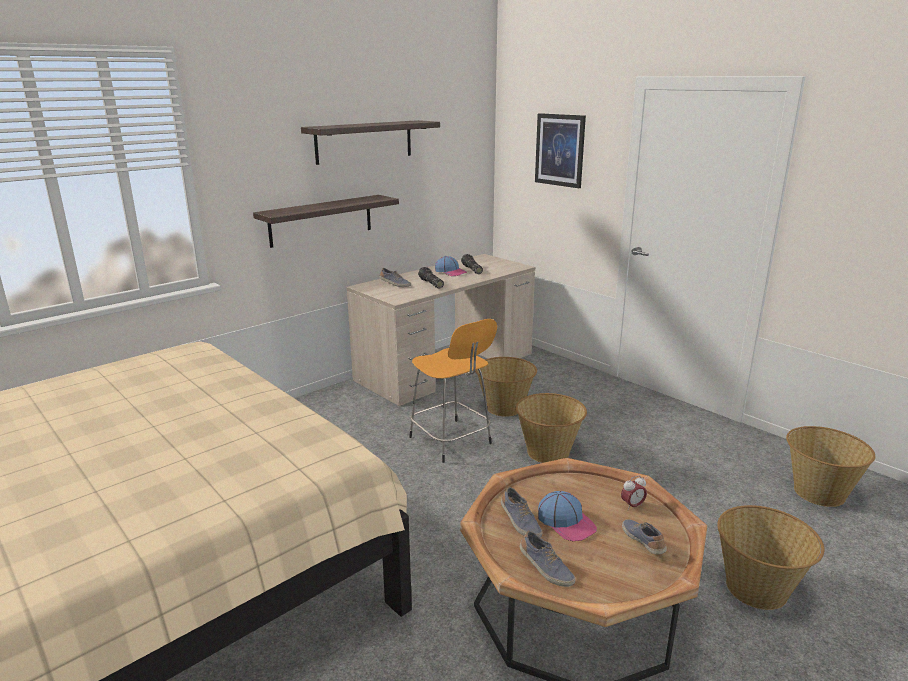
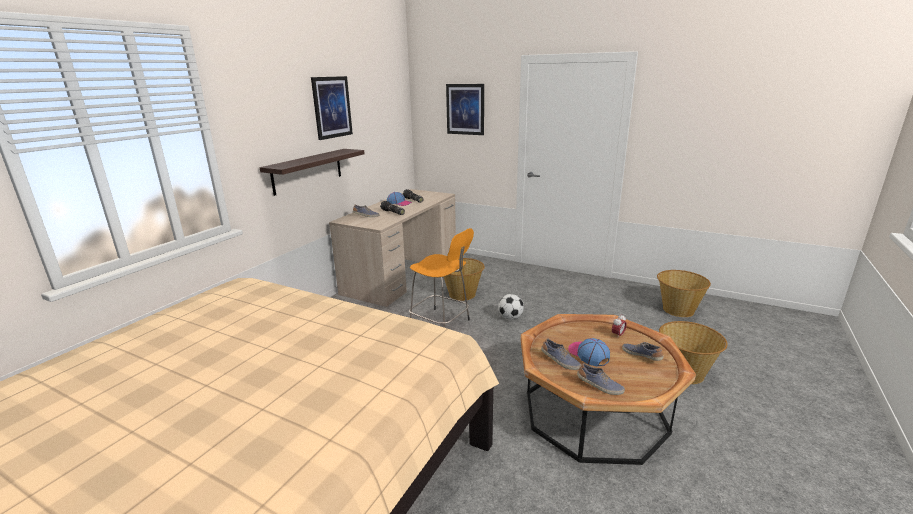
camera: 20 degrees left, 0 degrees up
shelf [301,120,440,165] -> picture [311,76,353,140]
basket [516,393,587,463] -> football [498,294,524,320]
cap [538,491,597,541] -> cap turned 150 degrees counterclockwise [568,338,610,366]

